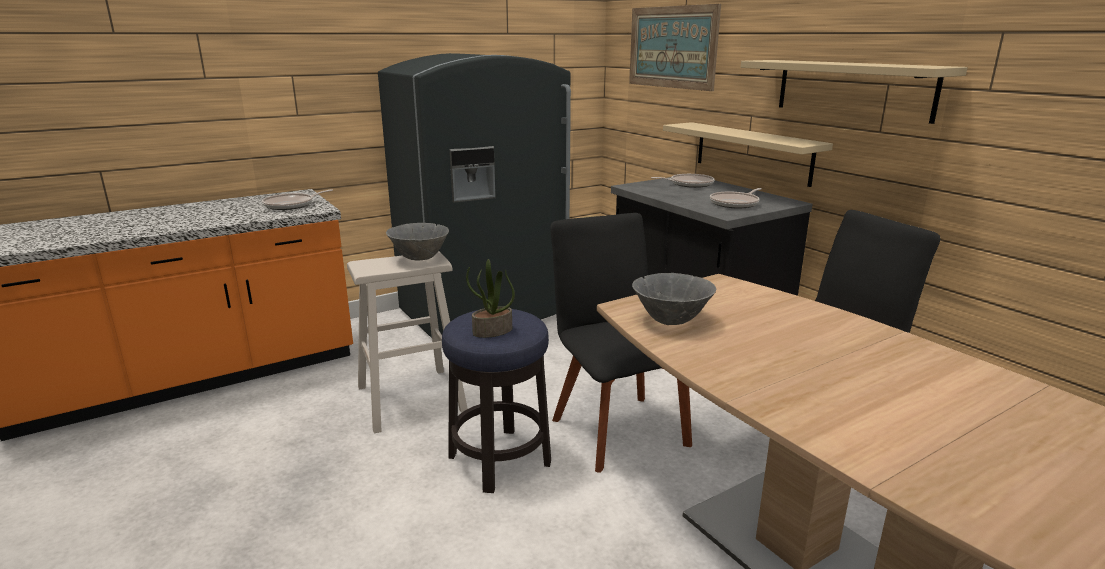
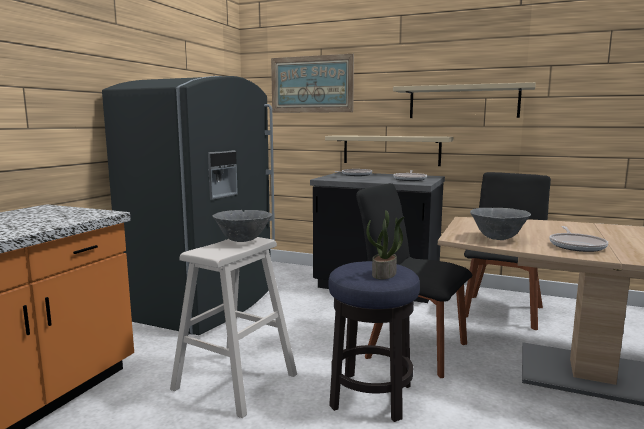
camera: 35 degrees left, 10 degrees down
frying pan [262,190,333,210] -> frying pan moved to [549,226,608,252]

